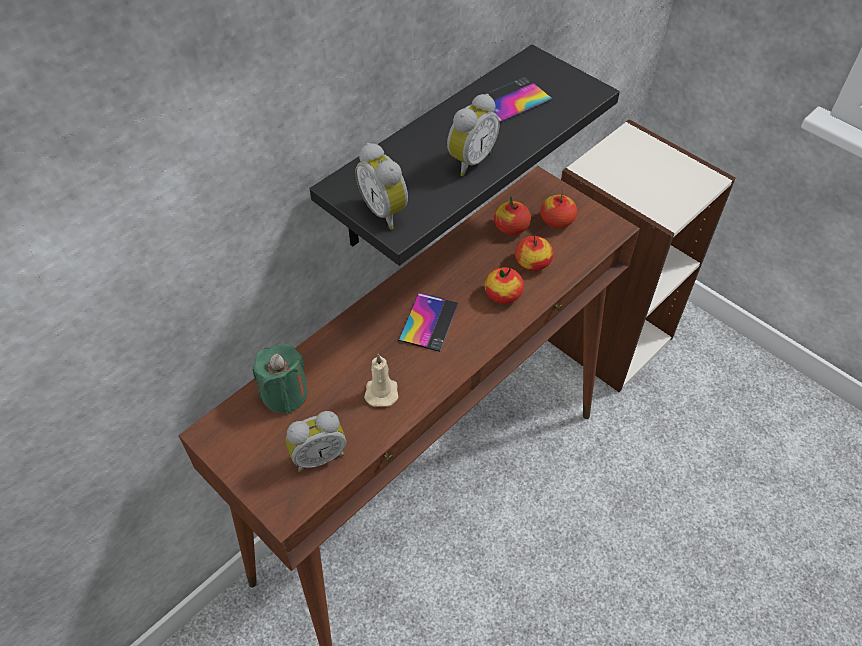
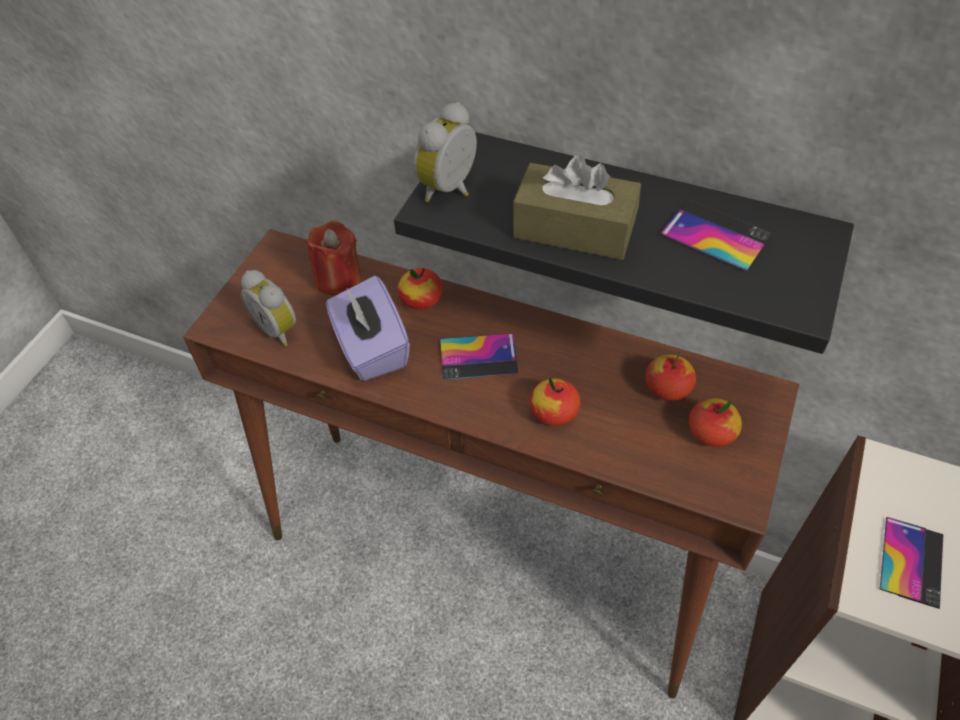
camera: 70 degrees right, 0 degrees up
green candle [252,344,308,414] -> red candle [306,221,361,296]
beige candle [364,353,399,407] -> purple tissue box [326,276,410,381]
alarm clock [447,94,500,176] -> brown tissue box [513,155,641,260]
apple [515,235,553,271] -> apple moved to [398,268,443,309]
none -> phone [880,517,943,609]

